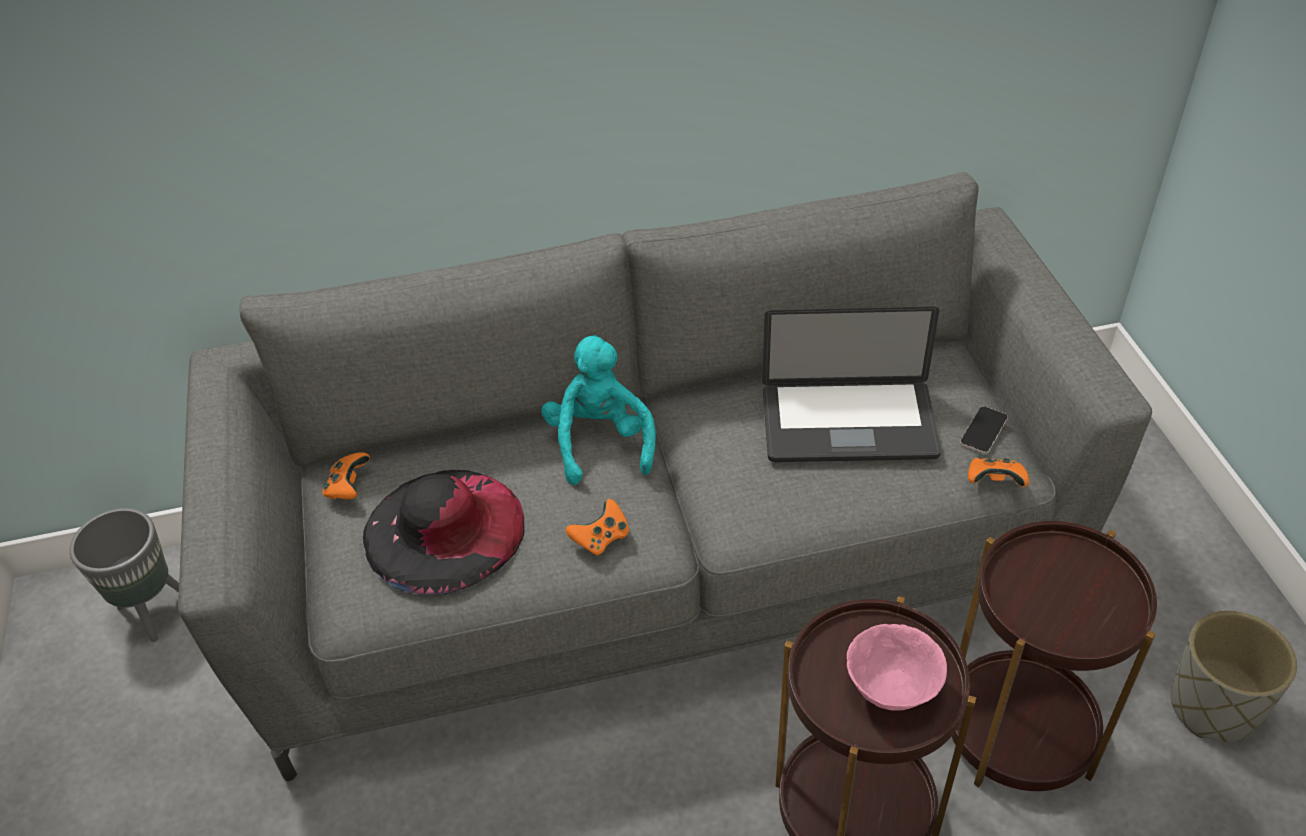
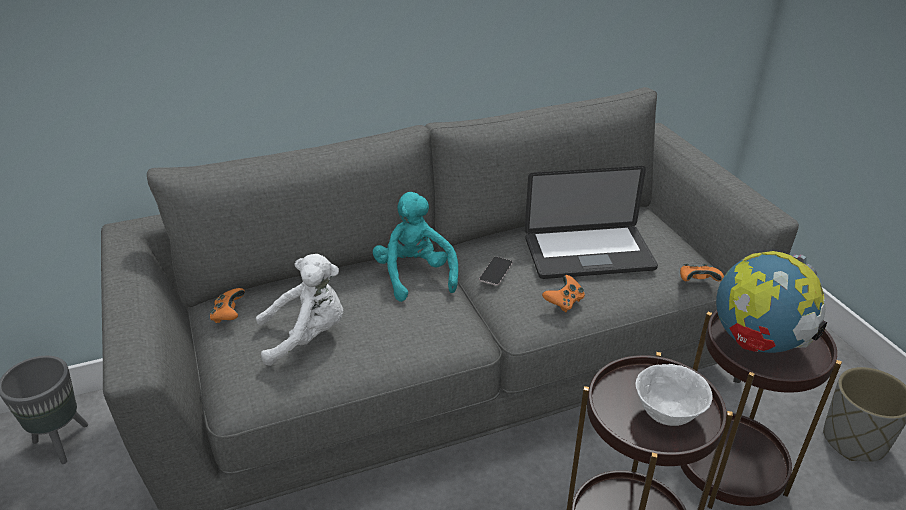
camera: 10 degrees left, 10 degrees down
black hat [363,470,525,595] -> white plush toy [256,254,343,366]
orange game controller [565,499,629,556] -> orange game controller moved to [542,275,585,312]
pink bowl [847,624,947,711] -> white bowl [635,364,713,426]
phone [960,406,1008,454] -> phone moved to [479,257,513,286]
none -> globe [716,251,827,353]

